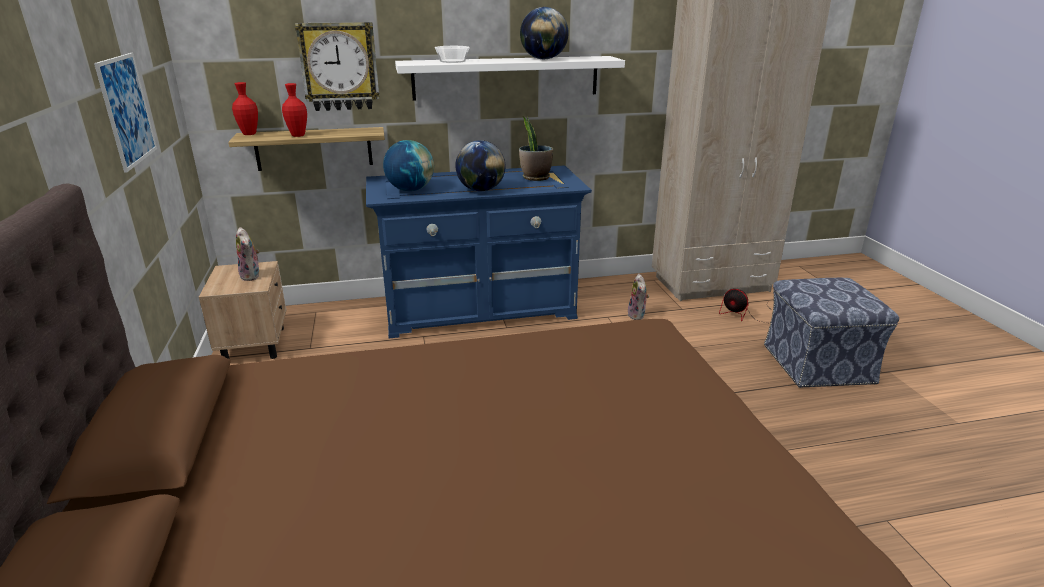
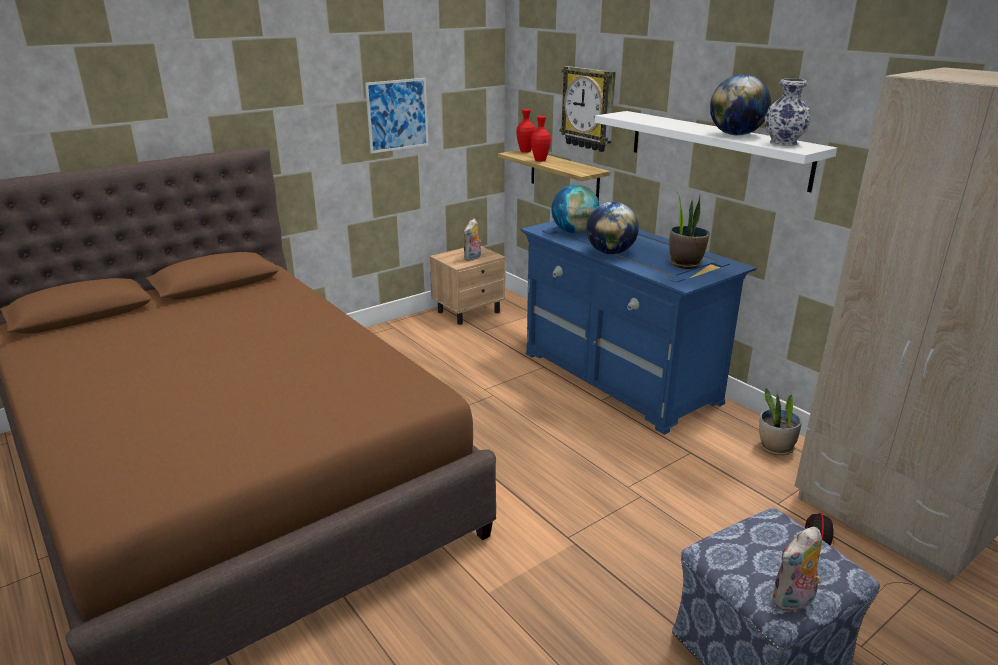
camera: 65 degrees right, 0 degrees up
bowl [435,46,470,63] -> none
plush toy [628,274,649,320] -> plush toy moved to [771,526,822,612]
none -> potted plant [759,388,802,456]
none -> vase [765,79,811,146]

